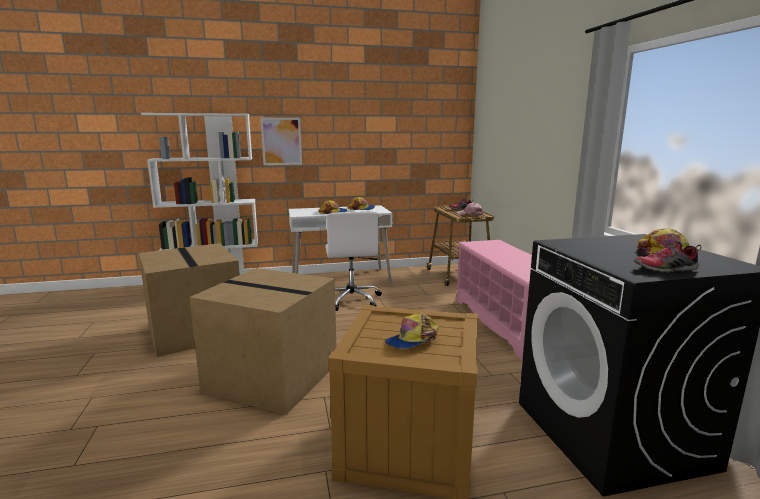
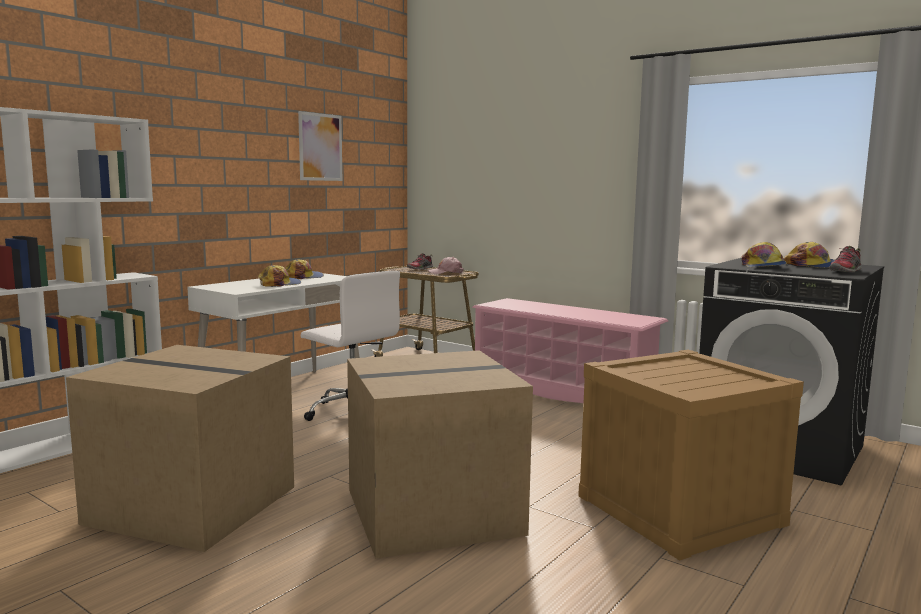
camera: 40 degrees left, 5 degrees down
picture [260,118,302,165] -> picture moved to [298,111,342,181]
cap [385,313,439,349] -> cap moved to [742,242,786,267]

